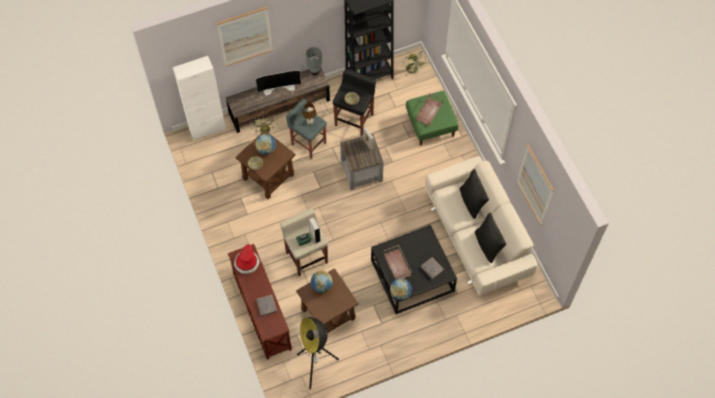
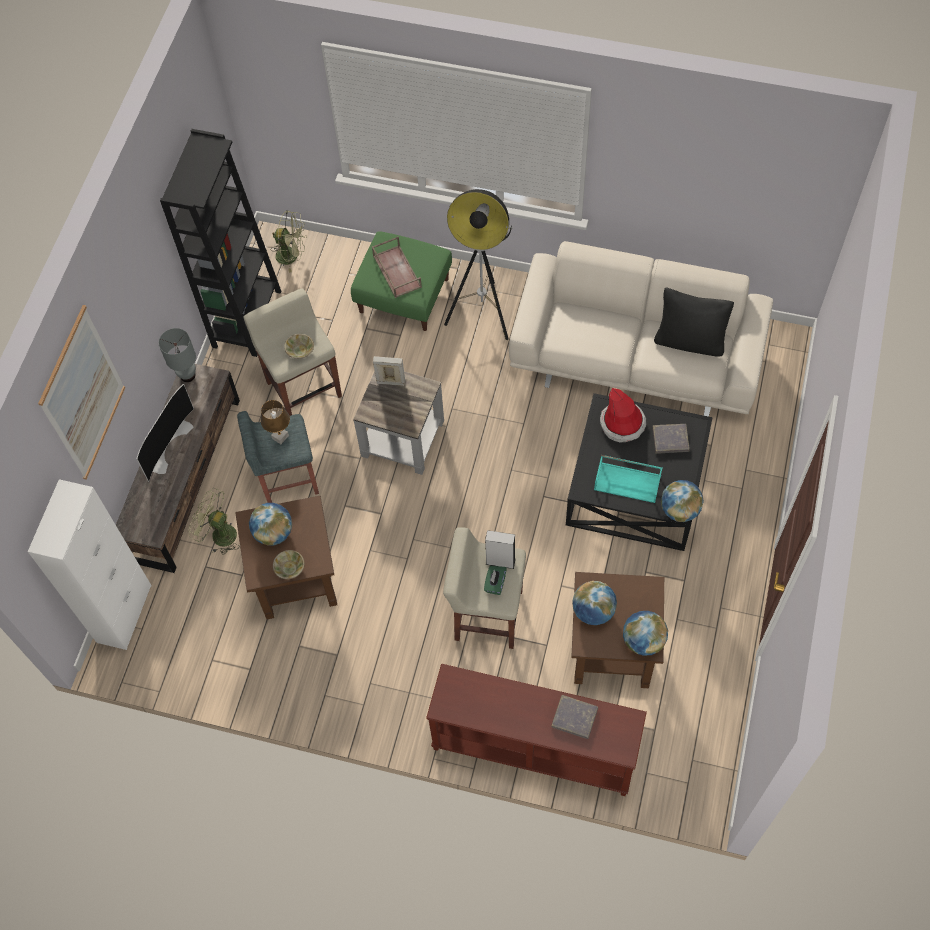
camera: 50 degrees left, 0 degrees up
hat [234,244,260,274] -> hat moved to [600,388,646,443]
floor lamp [297,317,339,389] -> floor lamp moved to [444,189,513,340]
black stool [333,69,376,136] -> beige stool [244,288,342,416]
brown tray [384,245,412,280] -> turquoise tray [594,455,663,503]
black pillow [460,169,489,219] -> none
picture [517,144,554,226] -> none
none -> globe [623,611,668,656]

